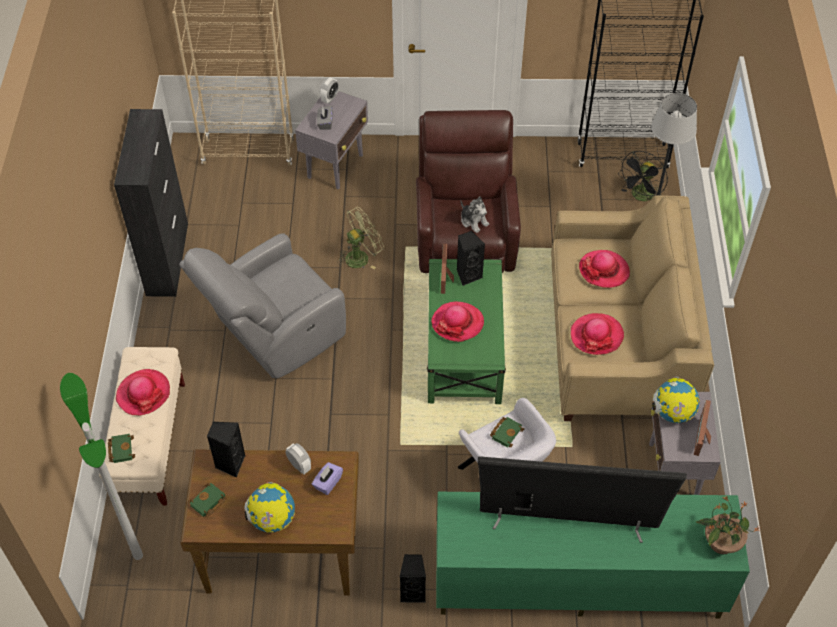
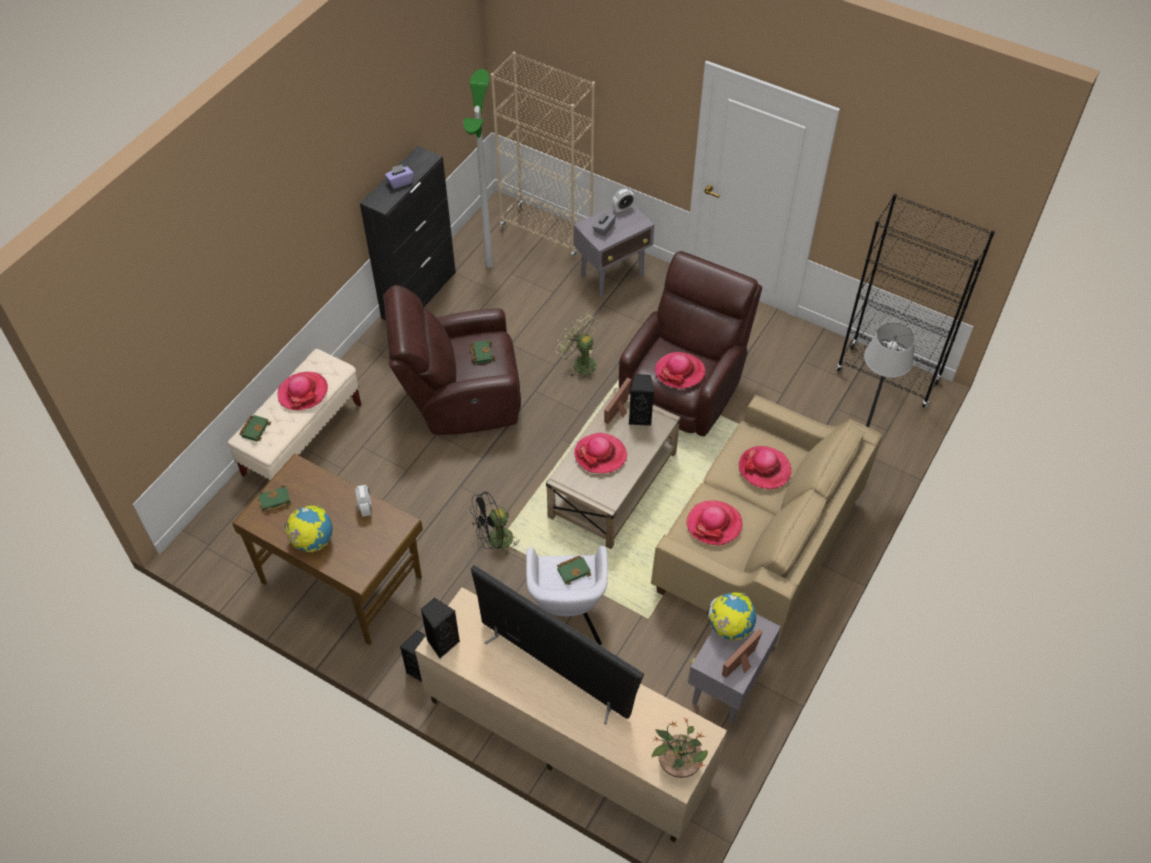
camera: 30 degrees right, 0 degrees up
floor lamp [60,373,143,560] -> floor lamp moved to [463,69,493,267]
grey armchair [179,233,346,378] -> brown armchair [383,285,521,435]
black speaker [207,421,245,478] -> black speaker moved to [421,598,460,659]
purple tissue box [312,462,343,495] -> purple tissue box moved to [385,164,414,189]
green fan [338,207,384,269] -> green fan turned 135 degrees counterclockwise [556,313,598,380]
green coffee table [427,259,506,404] -> beige coffee table [546,388,681,549]
green tv stand [436,492,750,618] -> beige tv stand [415,587,727,842]
plush toy [461,196,489,233] -> hat [655,352,705,389]
black fan [619,151,668,201] -> black fan moved to [470,491,520,557]
none -> green book [470,340,495,364]

